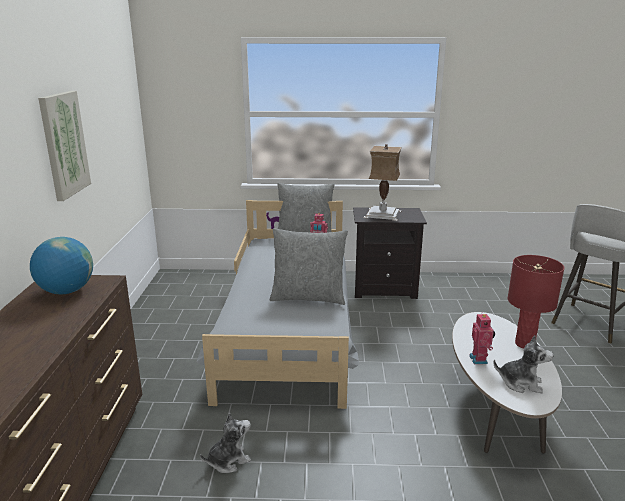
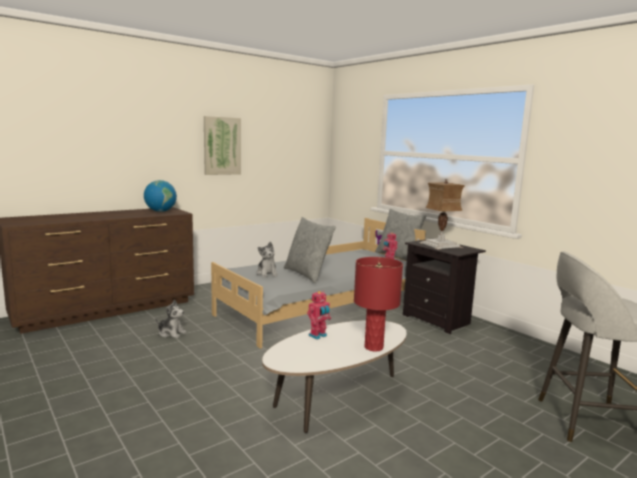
camera: 50 degrees right, 10 degrees down
plush toy [493,335,554,393] -> plush toy moved to [256,242,278,278]

